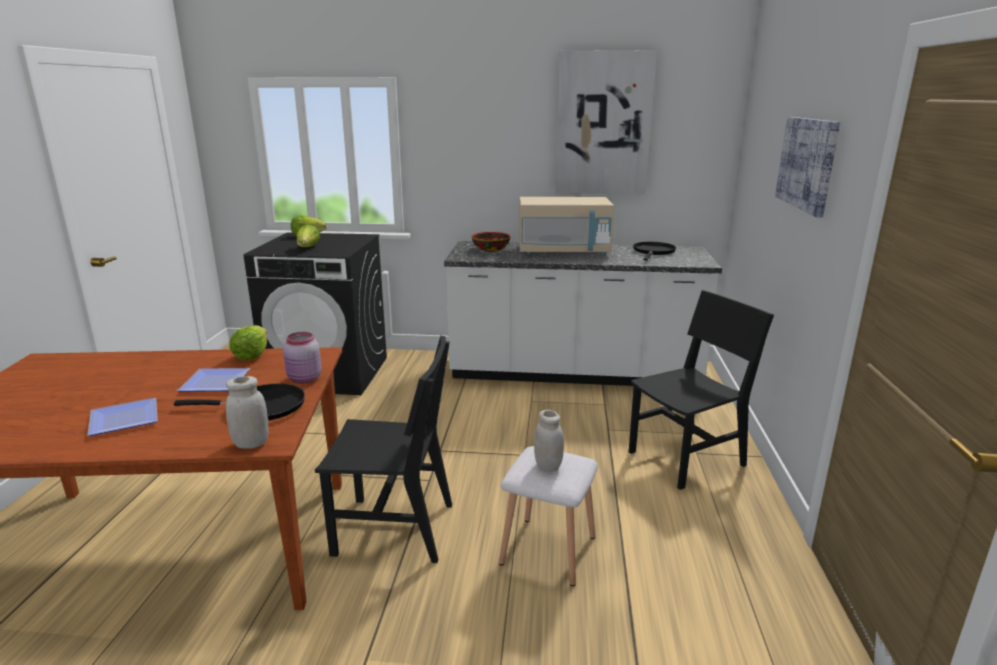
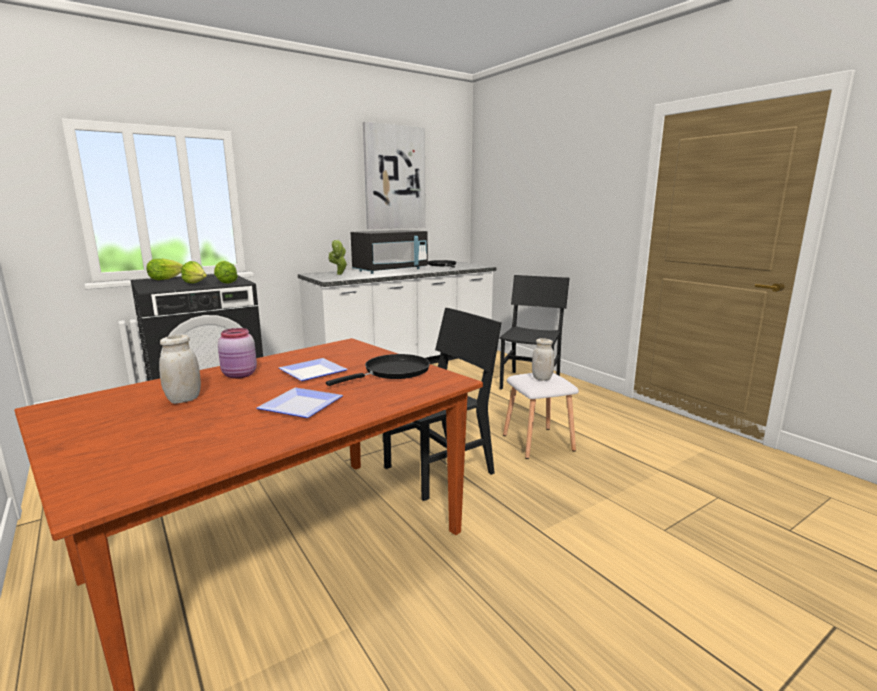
camera: 40 degrees left, 5 degrees down
white jar [226,376,269,449] -> white jar moved to [159,334,201,404]
lettuce [229,325,267,360] -> lettuce moved to [214,261,238,284]
pink jar [283,332,322,383] -> pink jar moved to [218,328,257,379]
bowl [472,232,510,252] -> potted plant [328,239,347,275]
beige microwave [519,197,614,255] -> black microwave [351,230,428,274]
picture [775,117,840,218] -> none

